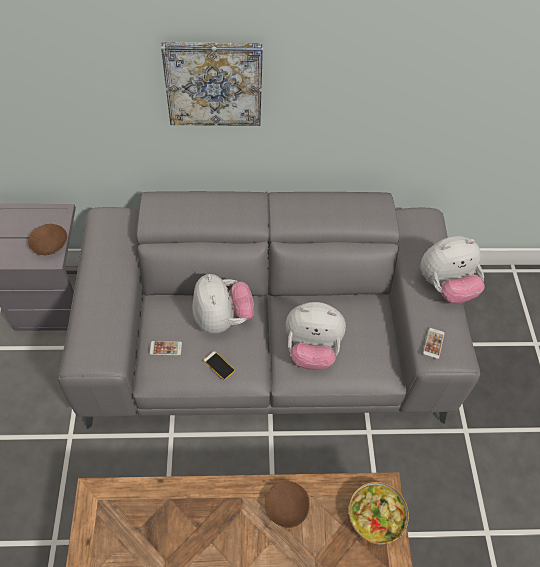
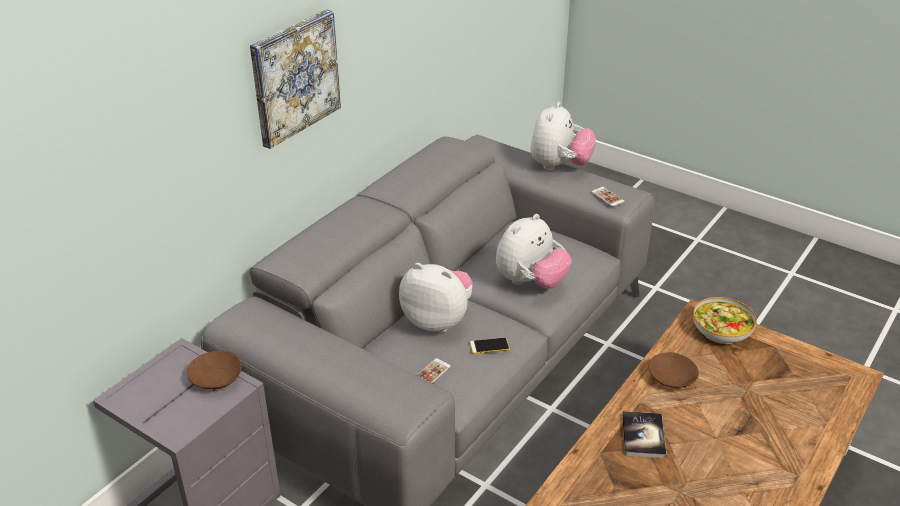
camera: 50 degrees left, 20 degrees down
none -> book [622,411,666,458]

